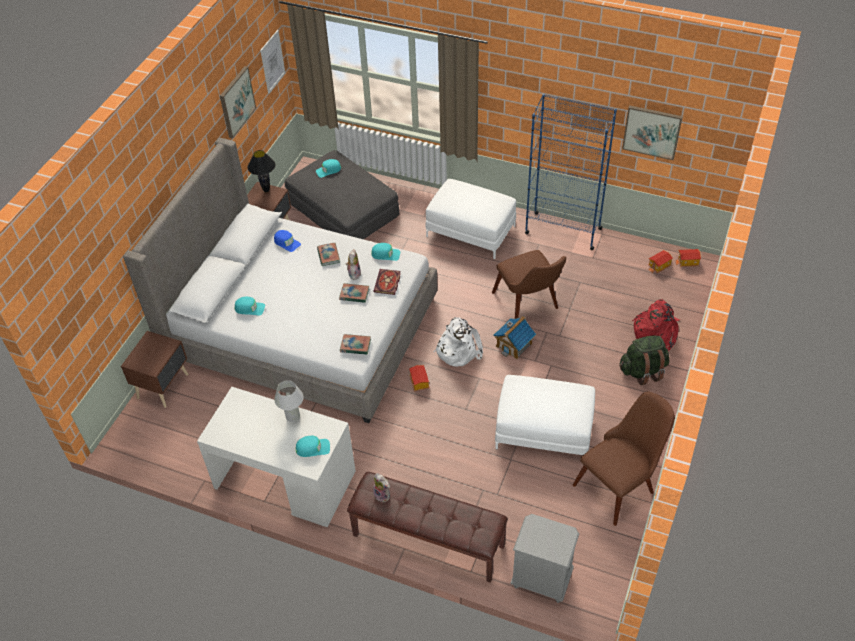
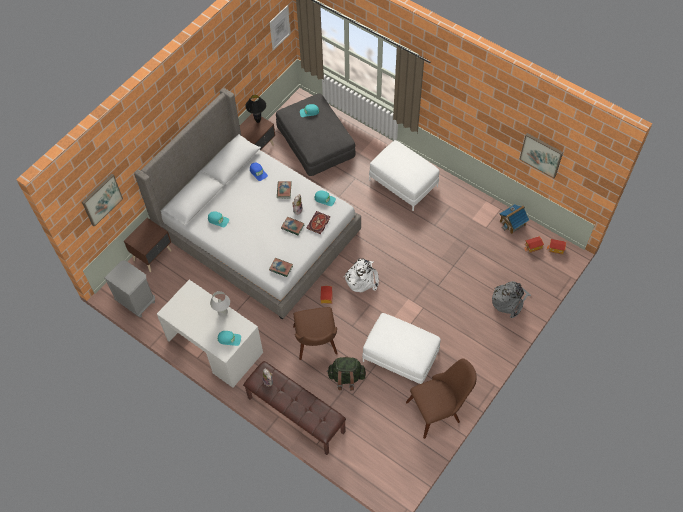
camera: 15 degrees right, 10 degrees up
picture [220,66,256,139] -> picture moved to [82,174,123,227]
brown chair [492,250,566,319] -> brown chair moved to [293,307,338,360]
toy house [494,316,536,359] -> toy house moved to [499,204,529,234]
grey nightstand [510,514,579,603] -> grey nightstand moved to [105,260,155,317]
blue bookcase [525,94,617,250] -> none
green backpack [619,335,669,385] -> green backpack moved to [327,356,366,390]
red backpack [632,299,680,351] -> grey backpack [492,281,531,318]

